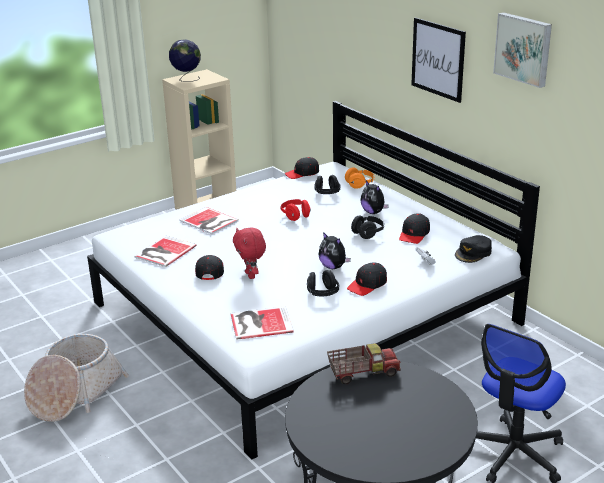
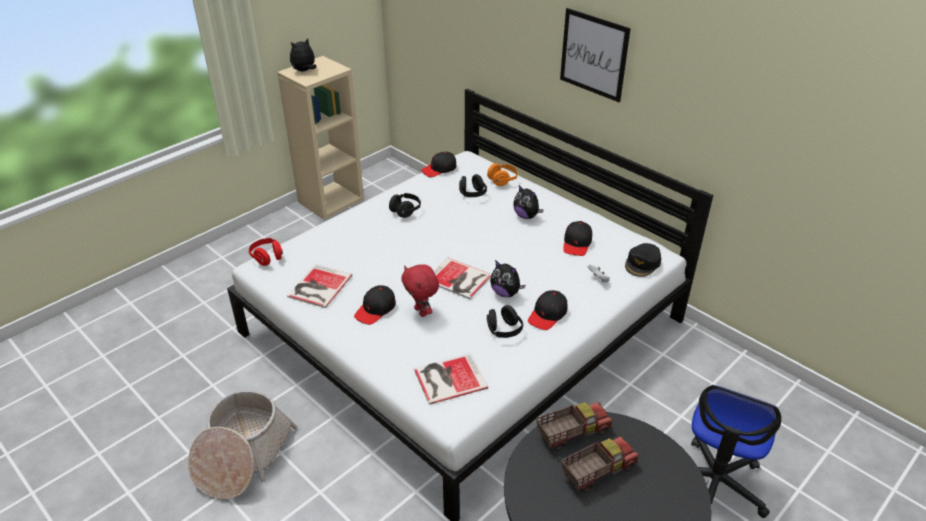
camera: 10 degrees left, 10 degrees up
globe [169,39,201,82] -> plush toy [290,38,317,71]
book [179,207,239,235] -> book moved to [434,258,491,299]
black cap [195,255,224,280] -> black cap turned 135 degrees counterclockwise [354,285,396,325]
red headphones [280,199,311,221] -> red headphones moved to [248,238,283,266]
black headphones [351,215,384,239] -> black headphones moved to [389,193,421,218]
picture [493,12,552,88] -> none
none -> toy truck [561,436,639,493]

